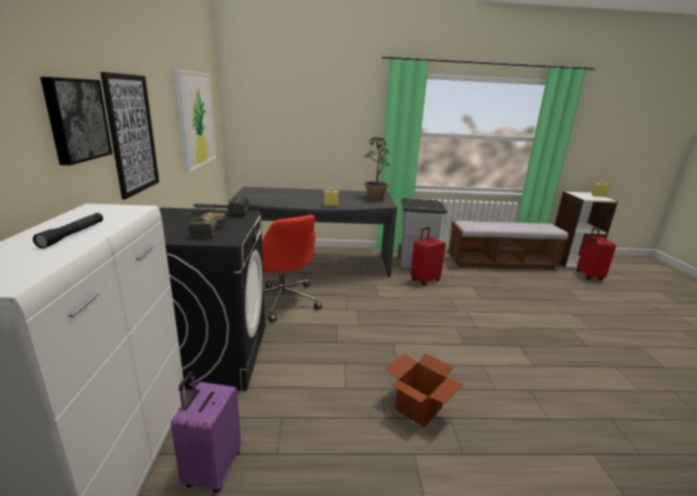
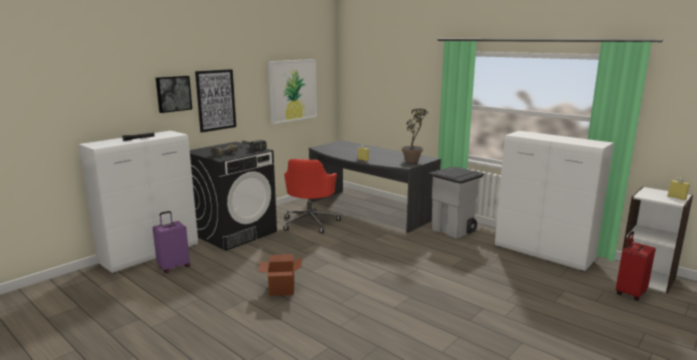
camera: 45 degrees right, 5 degrees down
red suitcase [410,227,446,286] -> none
bench [447,221,569,270] -> white cabinet [495,131,614,271]

